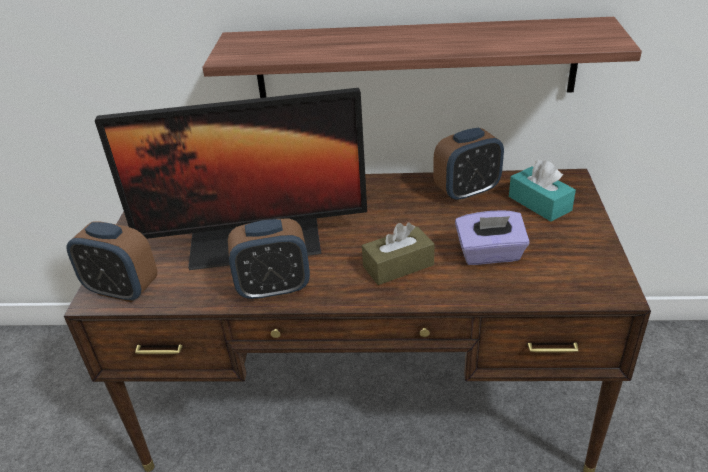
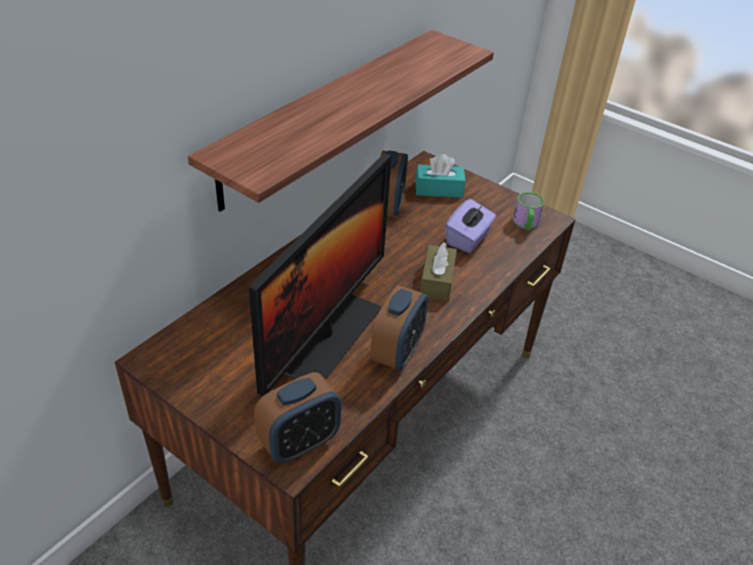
camera: 60 degrees left, 5 degrees up
none -> mug [513,192,544,230]

